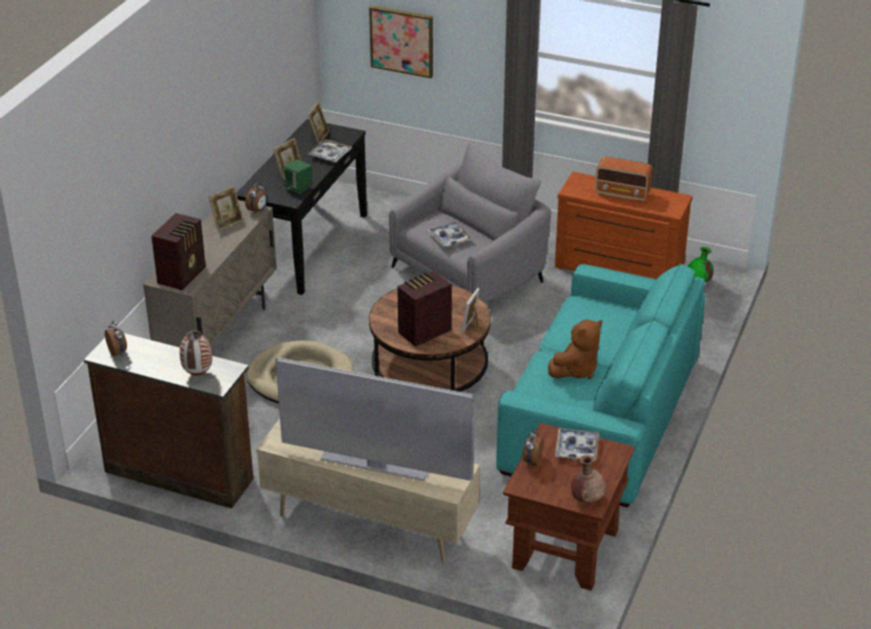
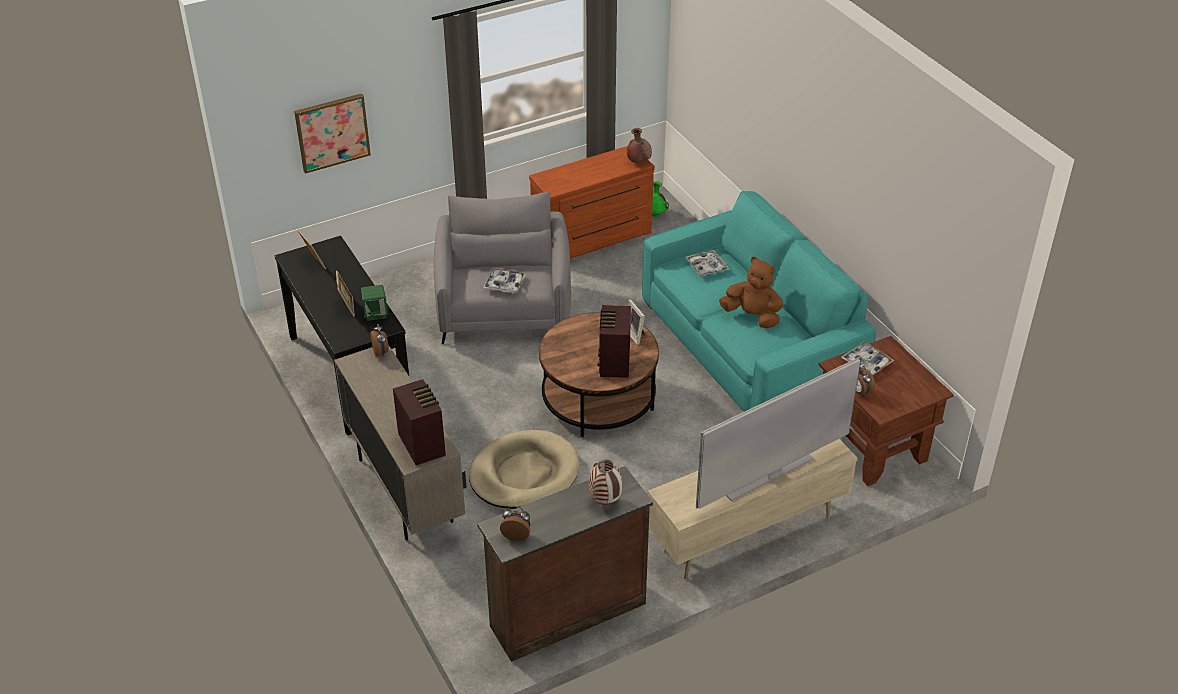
camera: 50 degrees left, 5 degrees up
picture frame [209,186,243,231] -> none
tray [308,139,352,163] -> tray moved to [685,250,730,277]
brown plush toy [548,319,602,379] -> brown plush toy turned 60 degrees counterclockwise [719,257,783,328]
brown vase [571,455,606,503] -> brown vase moved to [627,128,652,163]
radio [595,157,652,202] -> none

